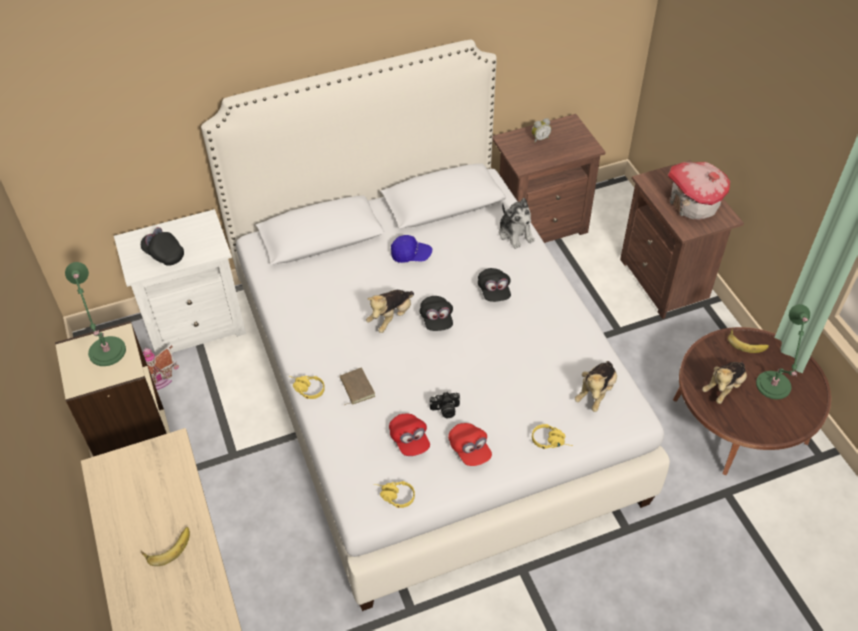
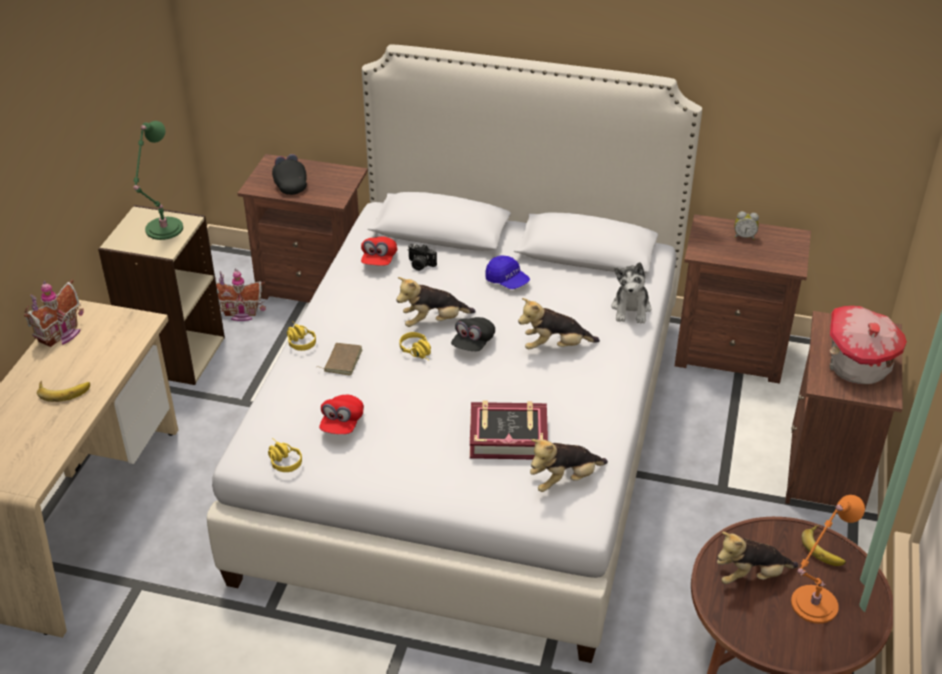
camera: 35 degrees right, 10 degrees down
white nightstand [114,209,246,356] -> brown nightstand [237,154,368,303]
camera [430,392,460,418] -> camera moved to [408,244,437,271]
red cap [448,423,492,466] -> red cap moved to [361,236,397,266]
black cap [478,268,511,302] -> plush toy [518,298,600,349]
yellow headphones [532,424,573,449] -> yellow headphones moved to [400,332,431,360]
green table lamp [756,304,810,399] -> orange table lamp [791,495,865,624]
none -> toy house [24,280,84,347]
none -> book [470,401,548,459]

